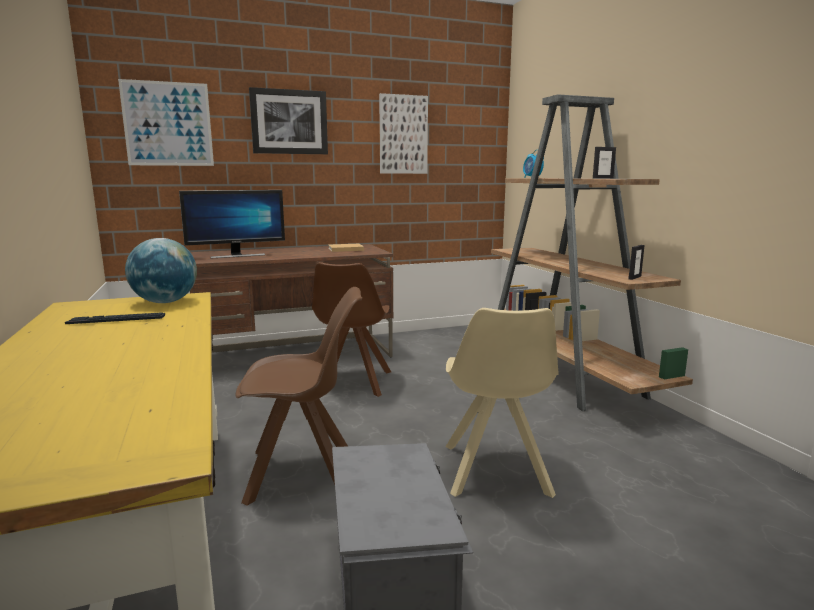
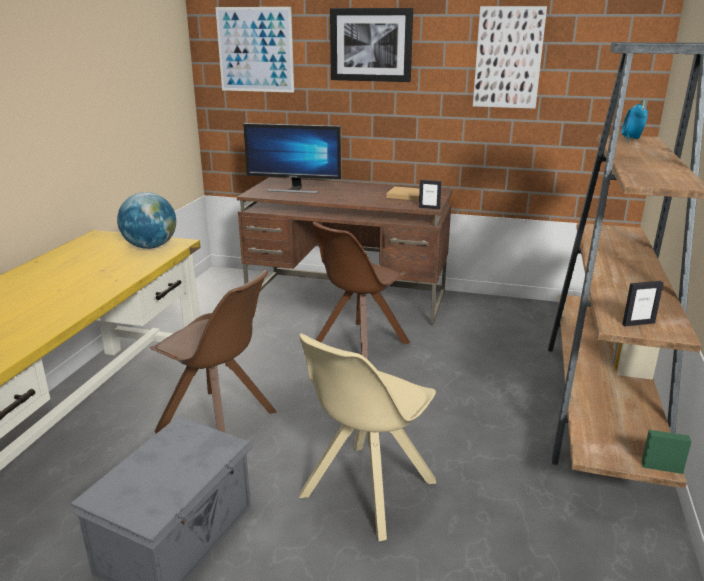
camera: 35 degrees right, 10 degrees up
keyboard [65,312,165,324] -> none
picture frame [593,147,616,179] -> picture frame moved to [419,180,442,209]

